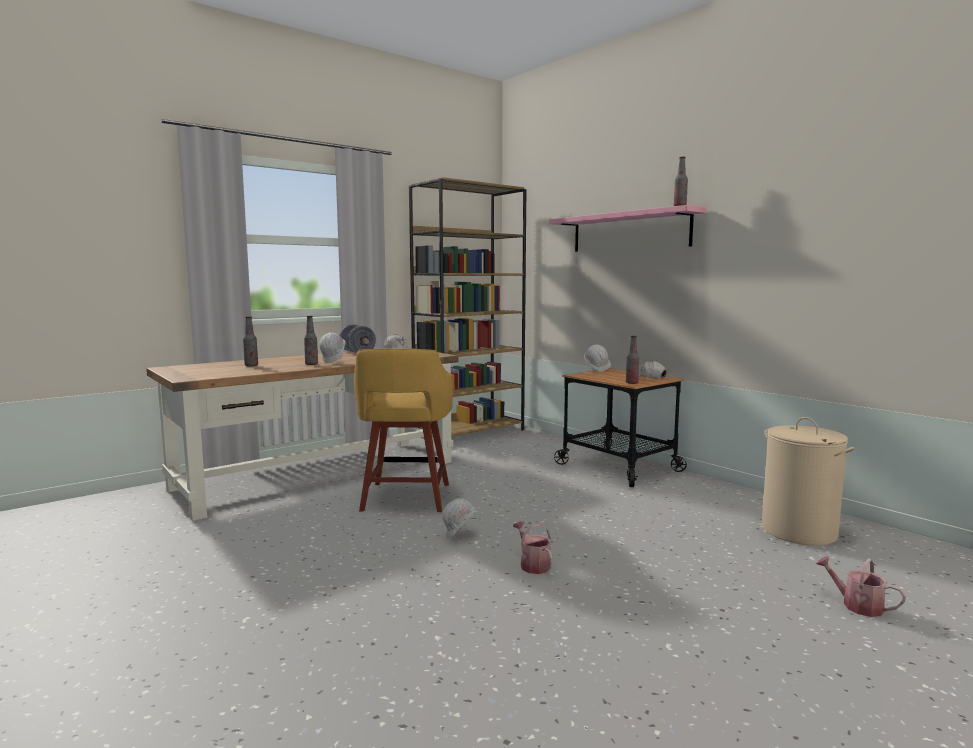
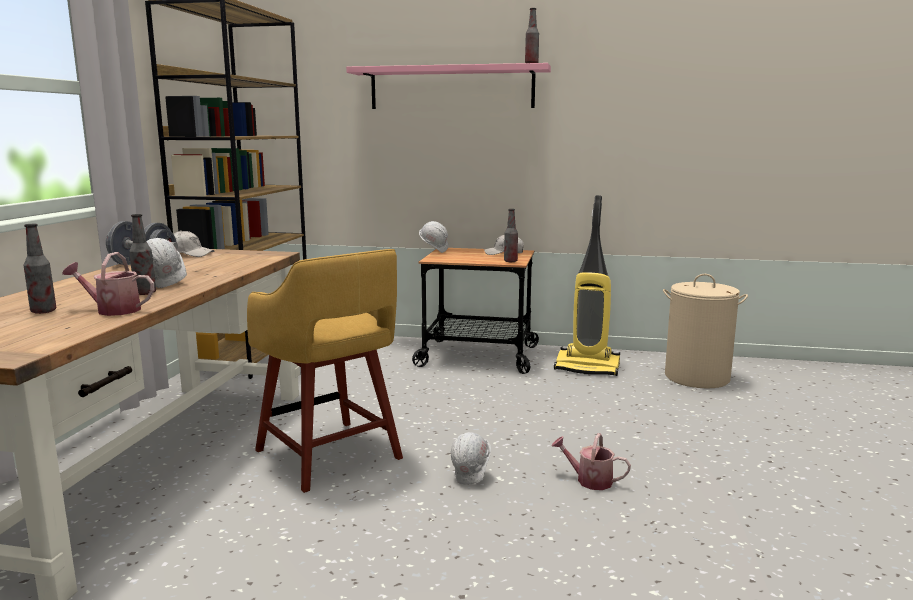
camera: 40 degrees left, 5 degrees up
watering can [816,556,906,617] -> watering can moved to [62,252,154,316]
none -> vacuum cleaner [554,195,620,376]

